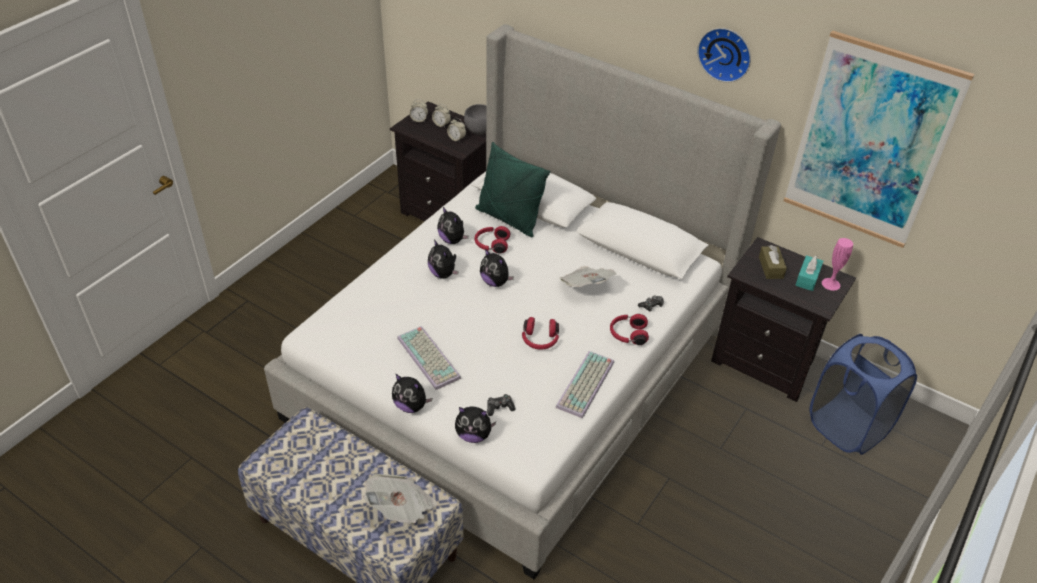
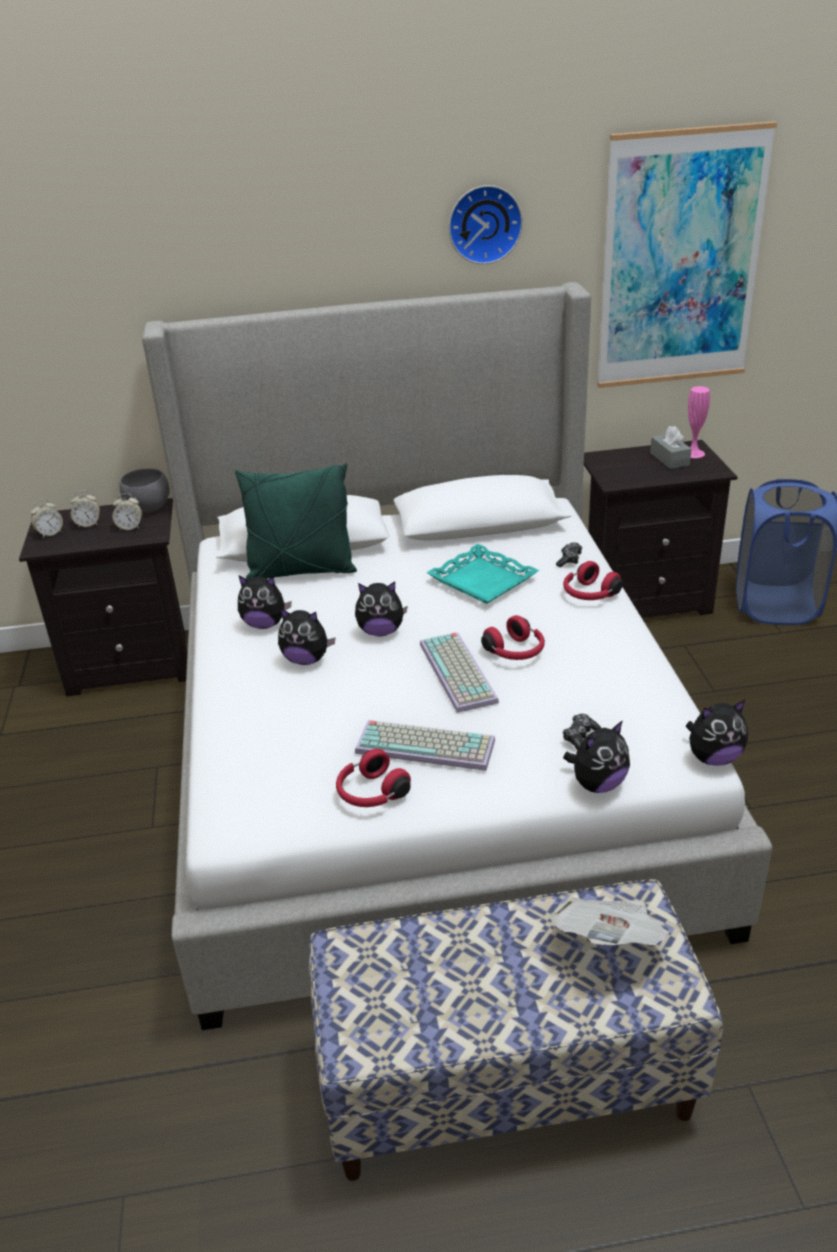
camera: 40 degrees left, 10 degrees down
plush toy [392,374,432,413] -> plush toy moved to [686,700,748,766]
red headphones [474,226,510,253] -> red headphones moved to [336,749,411,807]
keyboard [555,351,614,419] -> keyboard moved to [420,632,499,713]
newspaper [560,266,617,287] -> turquoise tray [426,544,539,604]
brown tissue box [759,245,787,279] -> none
turquoise tissue box [795,256,823,291] -> grey tissue box [650,426,691,469]

